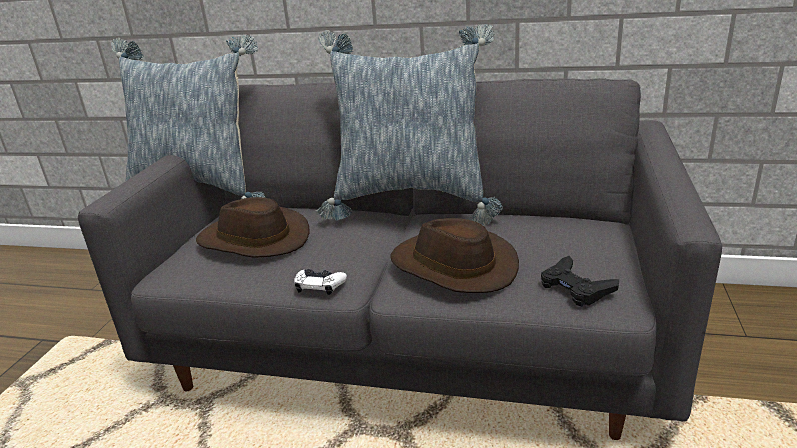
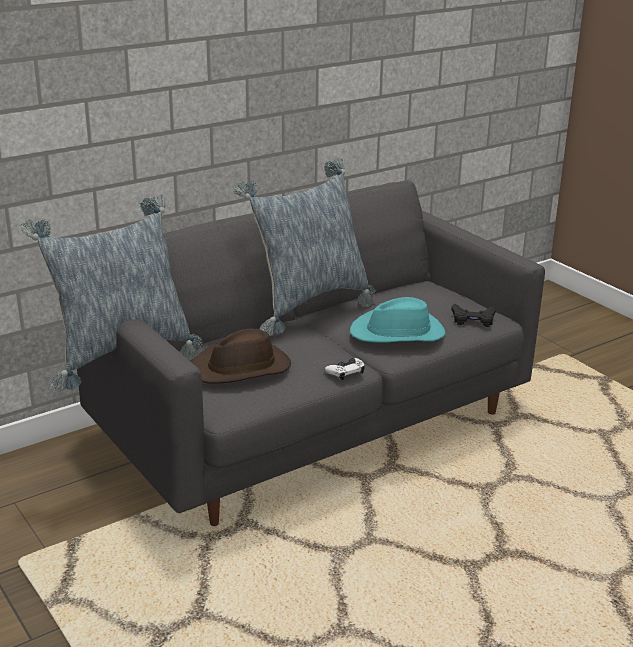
camera: 50 degrees left, 0 degrees up
brown hat [391,218,519,293] -> turquoise hat [350,297,446,343]

